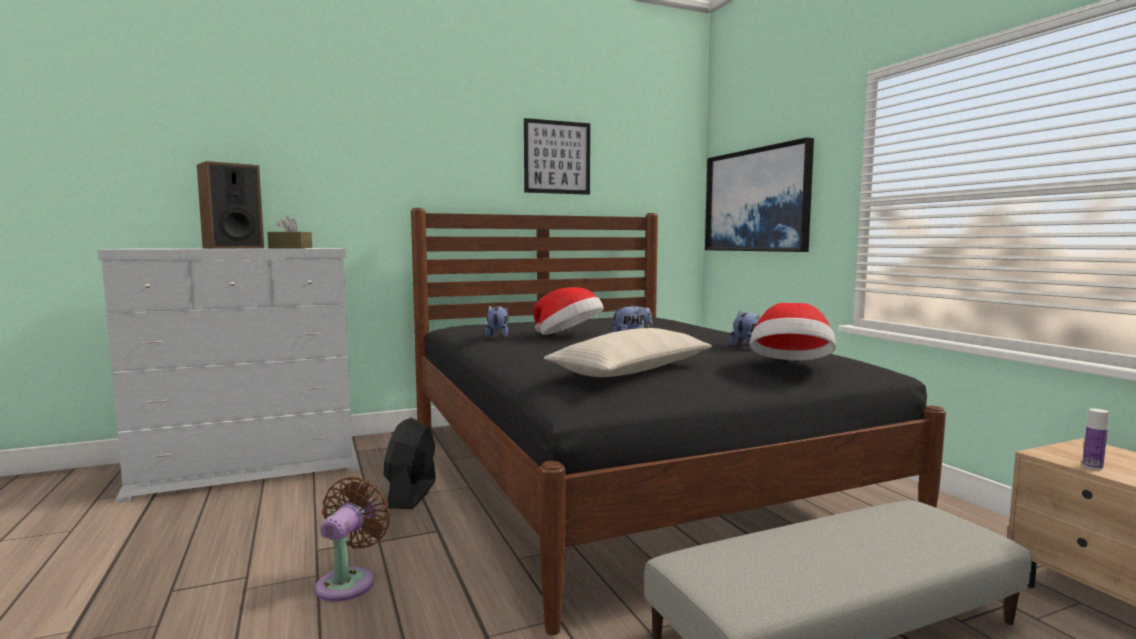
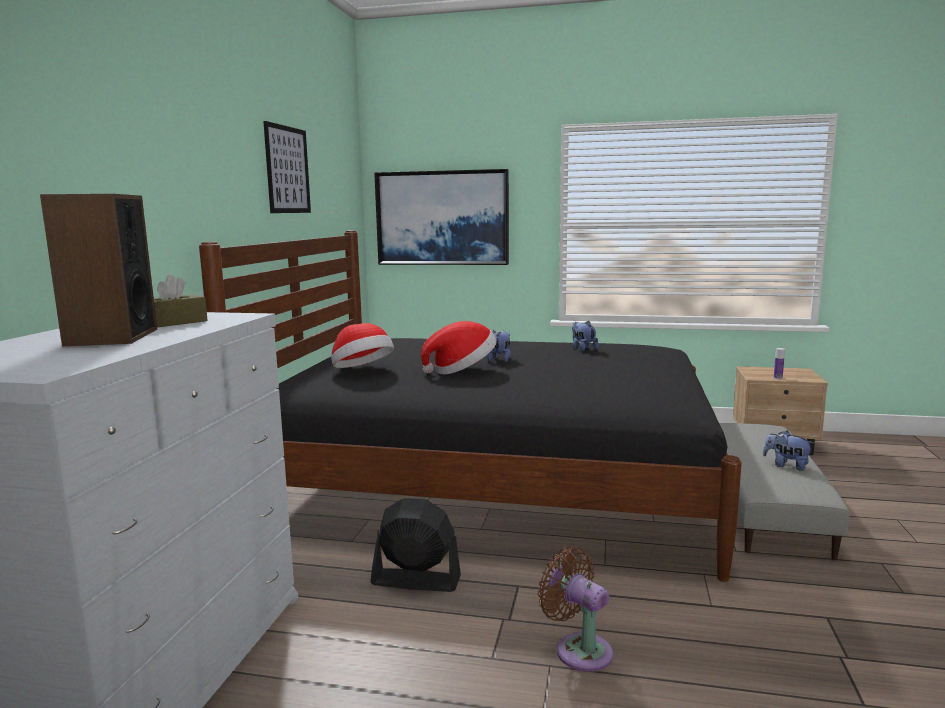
camera: 55 degrees left, 5 degrees up
black fan [383,418,436,509] -> black fan turned 150 degrees clockwise [370,498,461,592]
plush toy [485,305,508,338] -> plush toy moved to [763,431,814,471]
beige pillow [544,328,712,377] -> none
hat [750,303,836,360] -> hat moved to [331,323,394,368]

